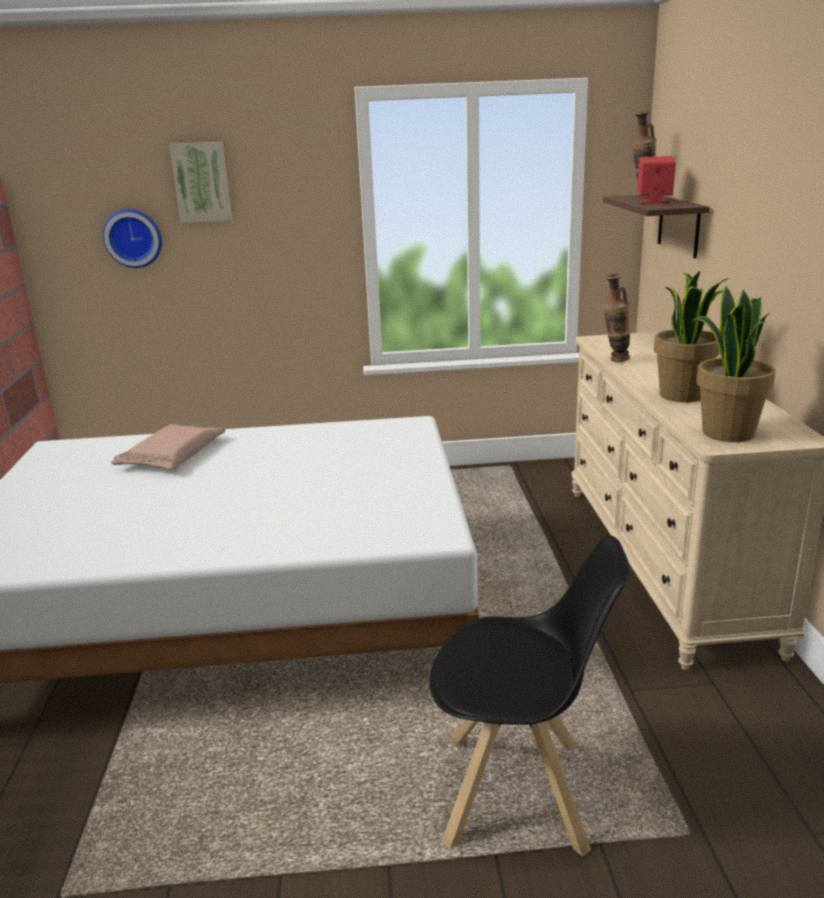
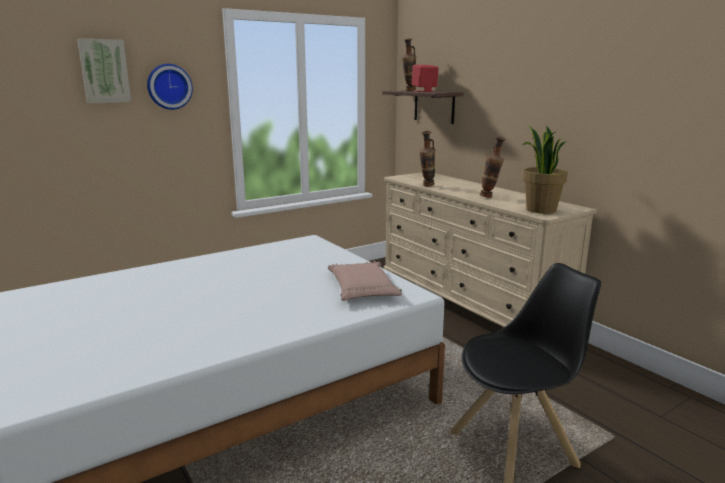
camera: 30 degrees left, 5 degrees down
wall clock [103,209,162,268] -> wall clock moved to [147,64,193,110]
beige pillow [111,423,226,470] -> beige pillow moved to [328,261,402,301]
potted plant [654,271,729,402] -> vase [480,137,506,198]

